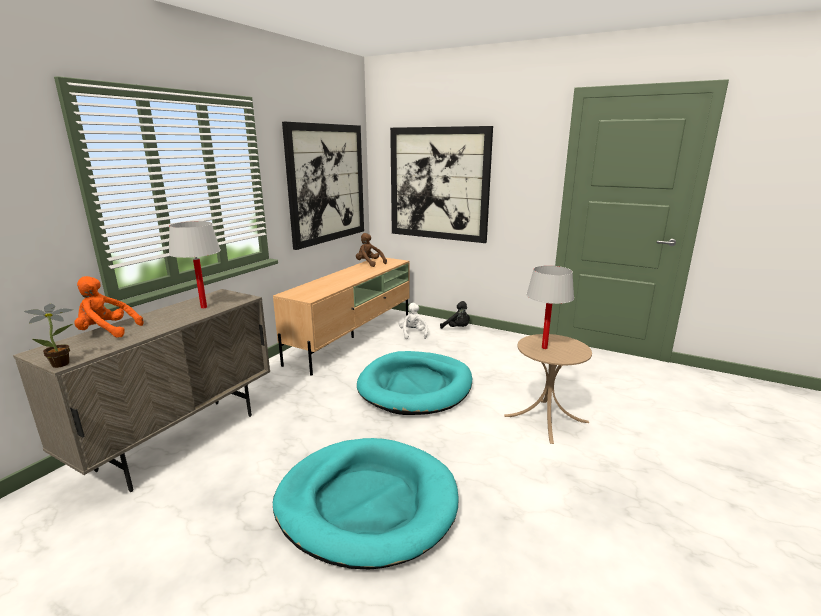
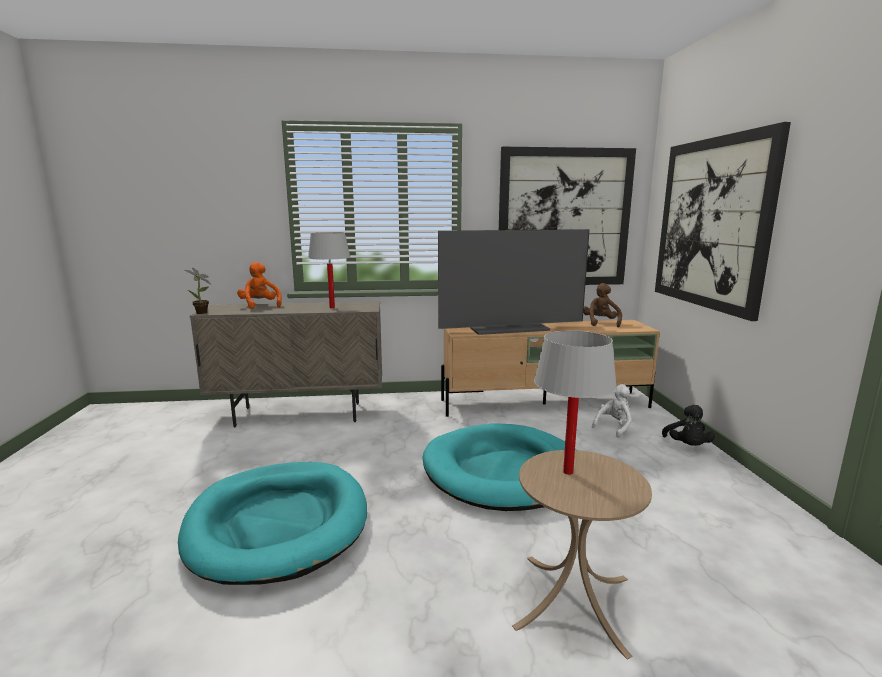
camera: 55 degrees right, 5 degrees down
none -> television [438,229,590,335]

